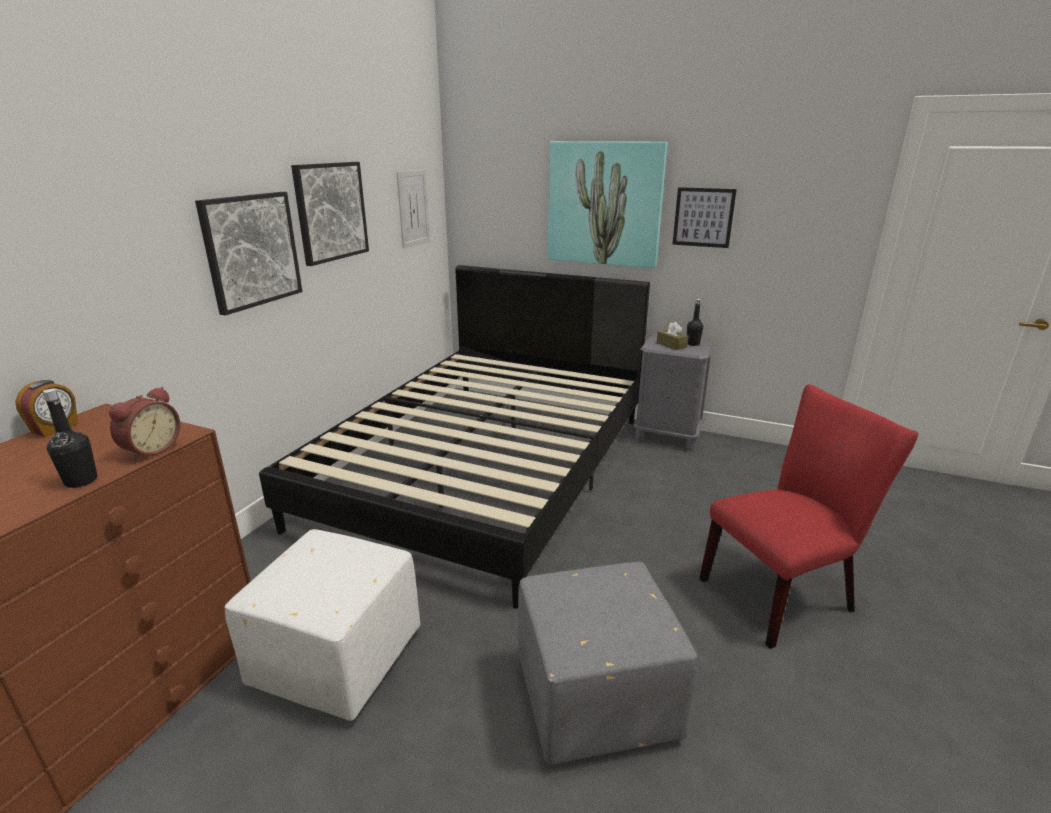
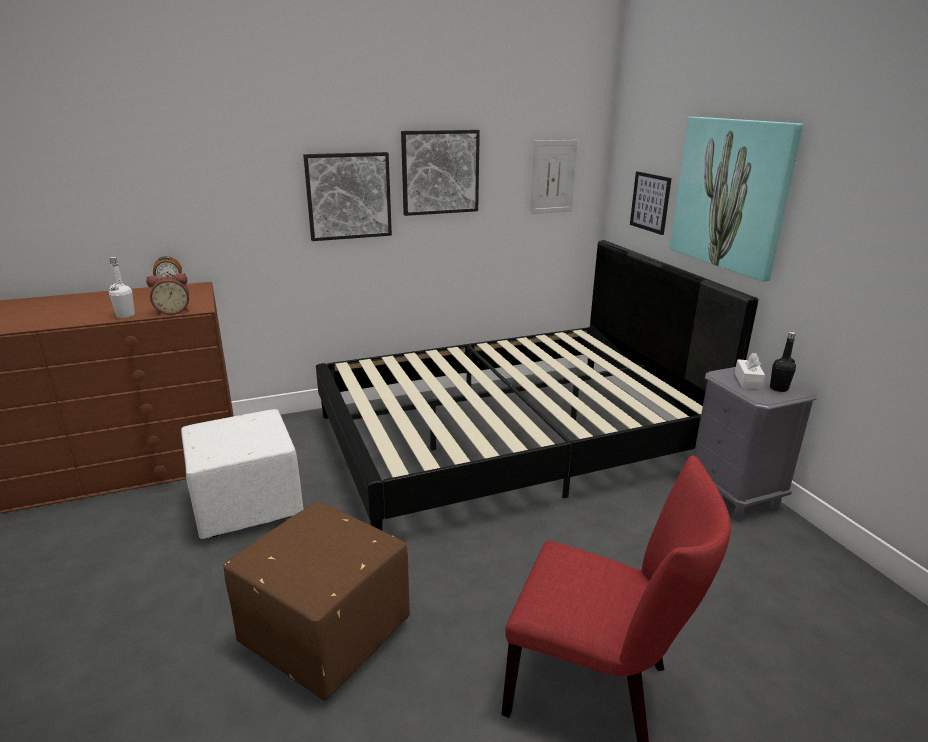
camera: 45 degrees right, 0 degrees up
black bottle [43,389,97,488] -> white bottle [109,257,135,318]
grey ottoman [518,561,698,765] -> brown ottoman [223,502,410,701]
brown tissue box [657,322,689,350] -> white tissue box [735,353,765,389]
picture [672,187,737,248] -> picture moved to [630,172,672,235]

